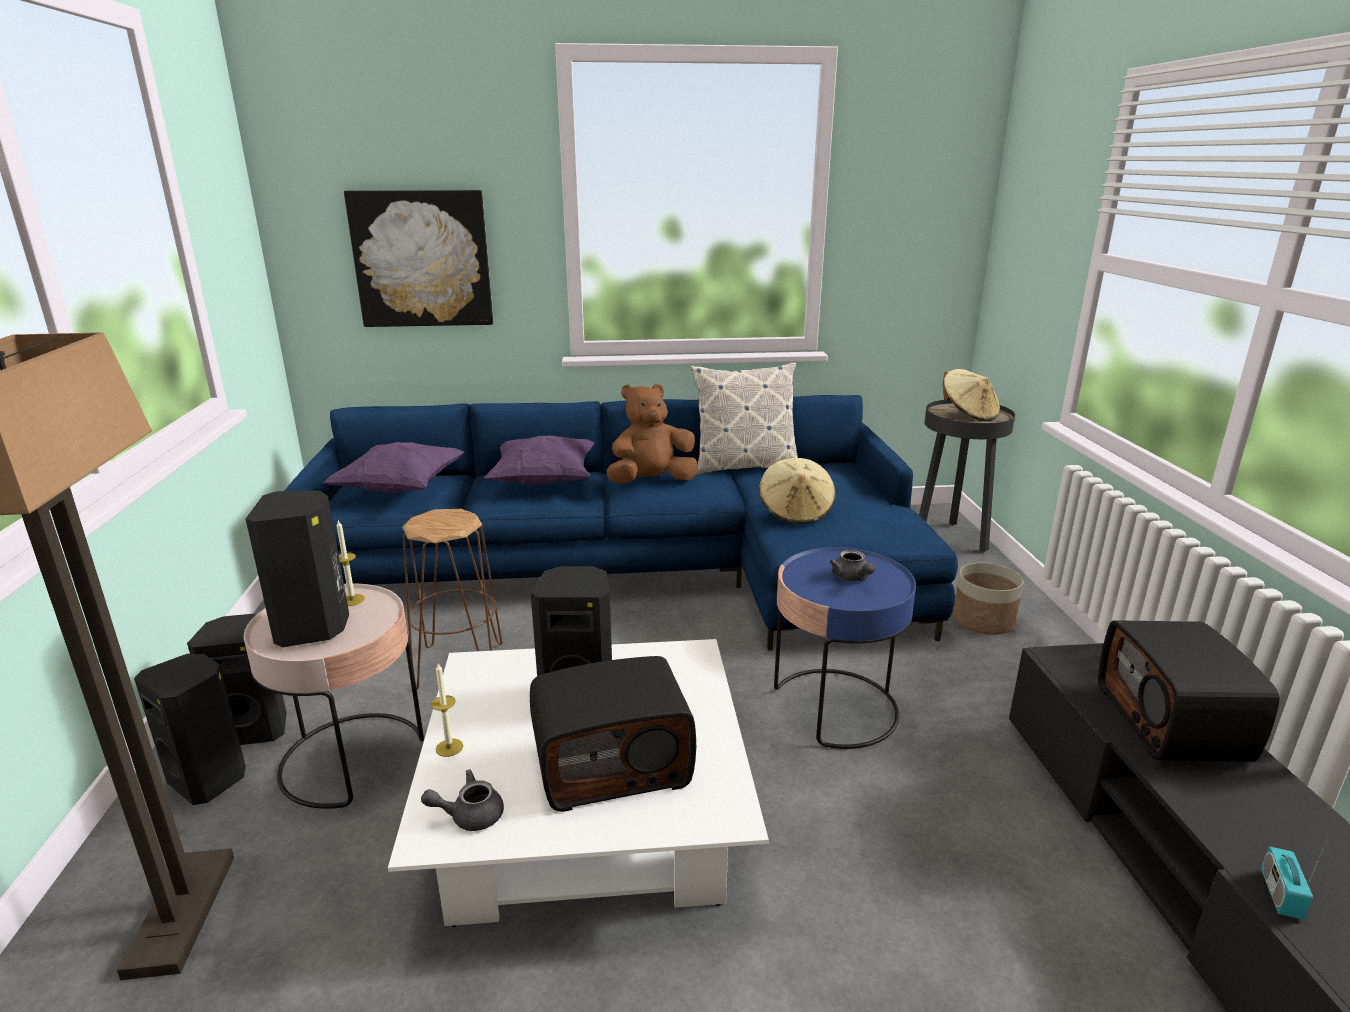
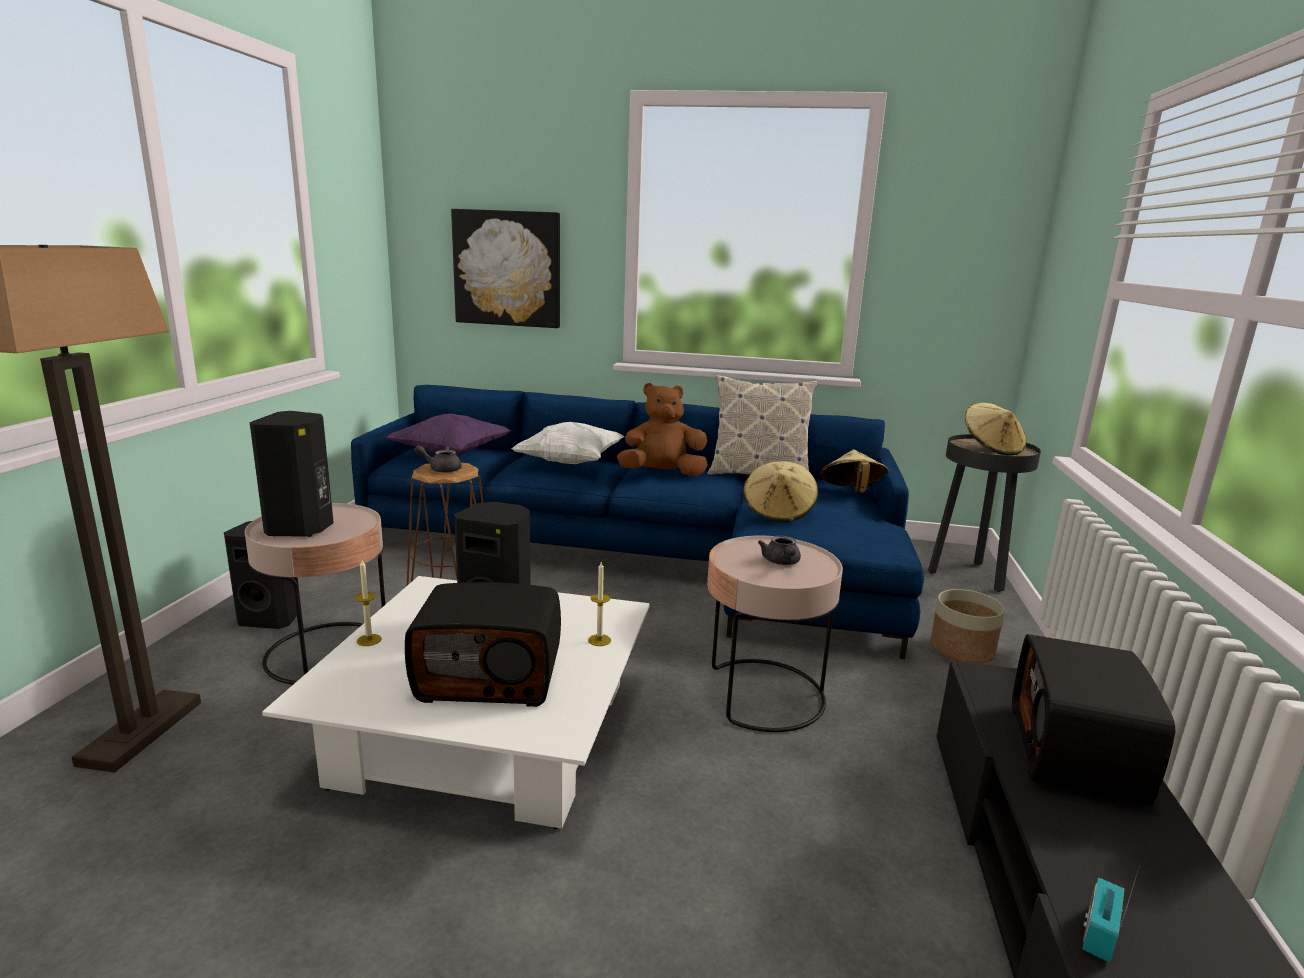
camera: 15 degrees right, 5 degrees down
black speaker [134,654,246,805] -> none
candle [336,520,365,606] -> candle moved to [588,562,611,646]
grey teapot [421,769,504,831] -> grey teapot moved to [414,445,462,473]
purple pillow [484,435,595,485] -> white pillow [512,422,624,464]
blue side table [774,547,916,749] -> pink side table [707,535,843,732]
none -> beige hat [820,450,889,493]

